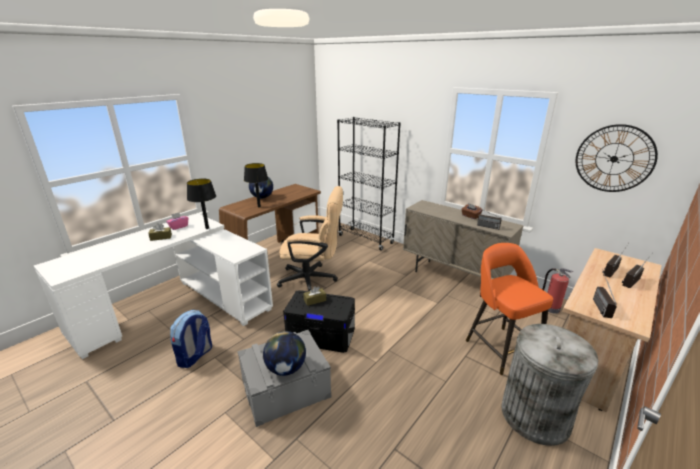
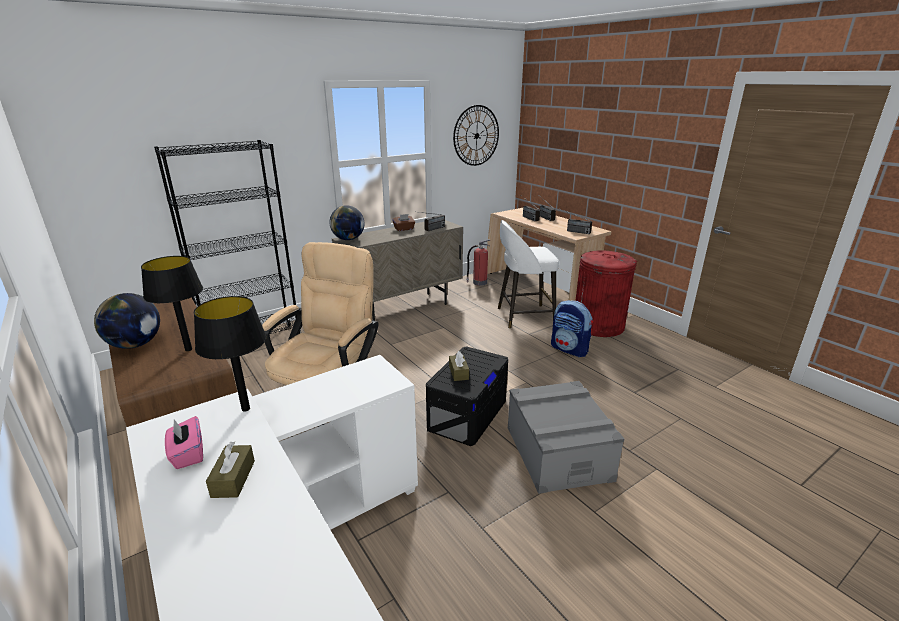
camera: 75 degrees left, 0 degrees up
backpack [170,310,212,368] -> backpack moved to [551,300,593,357]
globe [263,331,306,376] -> globe moved to [329,205,365,240]
orange stool [466,243,553,375] -> white stool [498,220,559,329]
grey trash can [501,324,598,446] -> red trash can [575,250,637,337]

